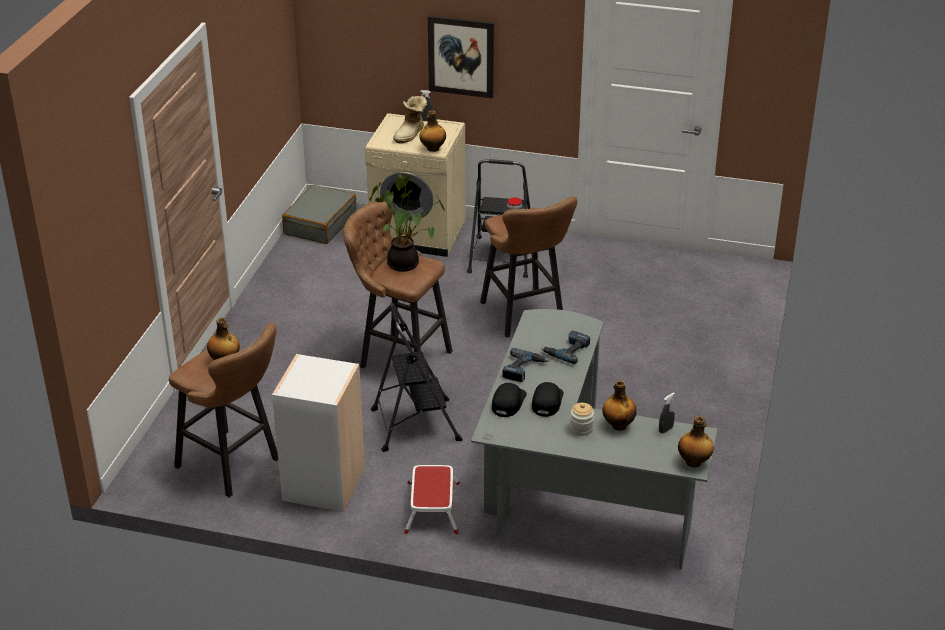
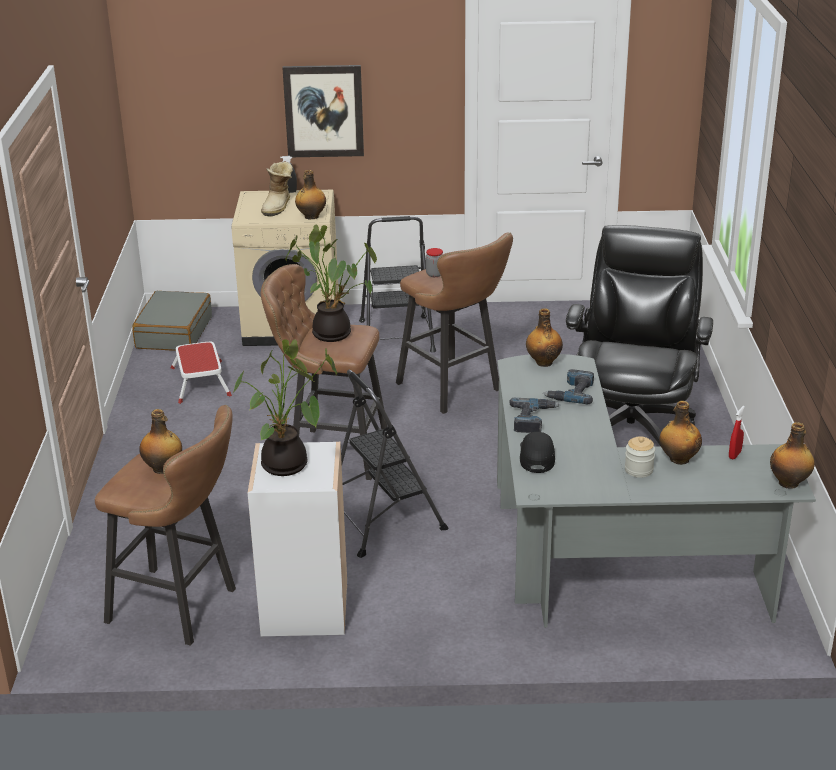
camera: 15 degrees left, 5 degrees down
red step ladder [404,465,460,535] -> red step ladder moved to [171,342,232,404]
black cap [532,382,564,417] -> none
grey spray bottle [659,393,675,433] -> red spray bottle [729,406,745,459]
none -> potted plant [232,339,337,476]
none -> bottle [526,308,563,367]
none -> black office chair [566,225,713,446]

